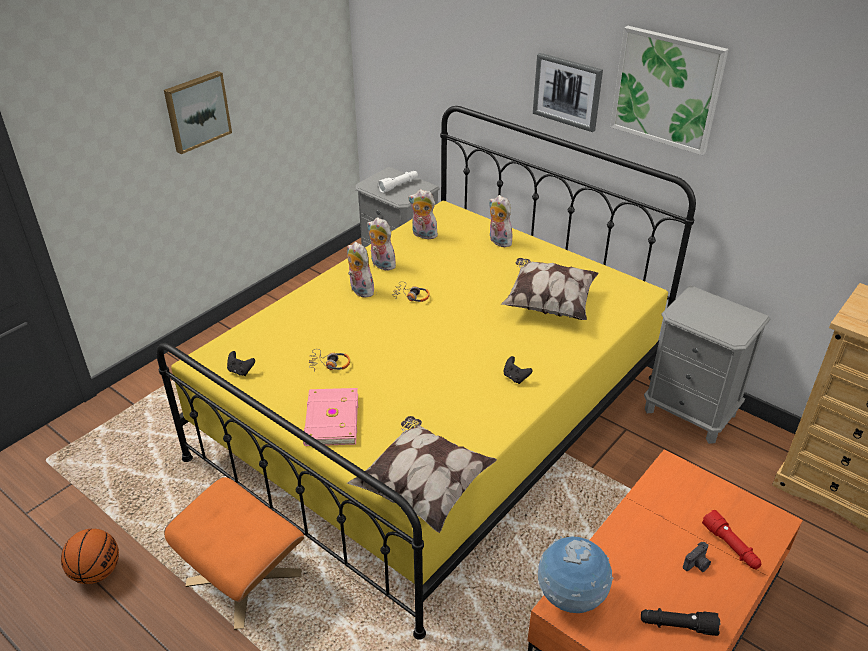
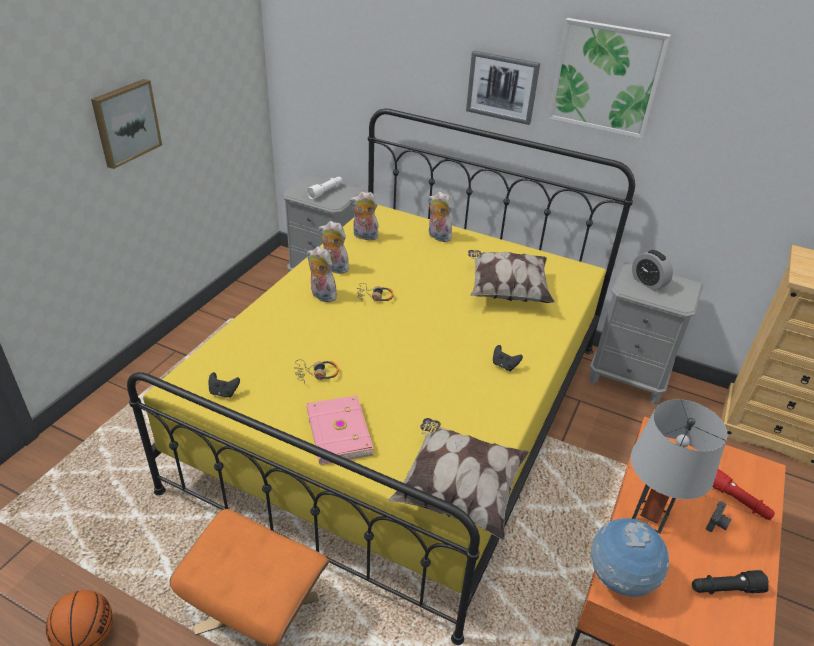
camera: 15 degrees left, 0 degrees up
none -> grey table lamp [631,399,728,534]
none -> alarm clock [632,250,673,291]

